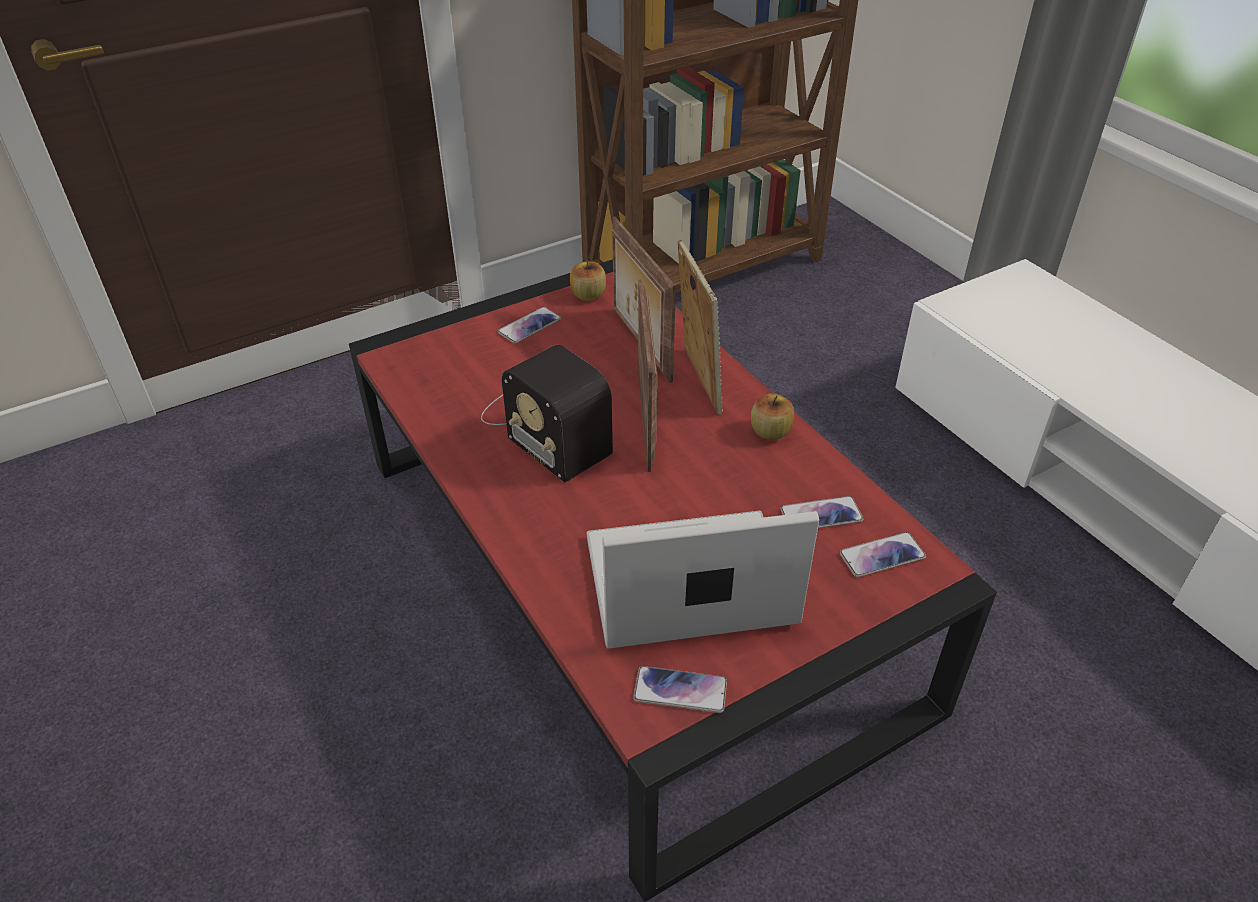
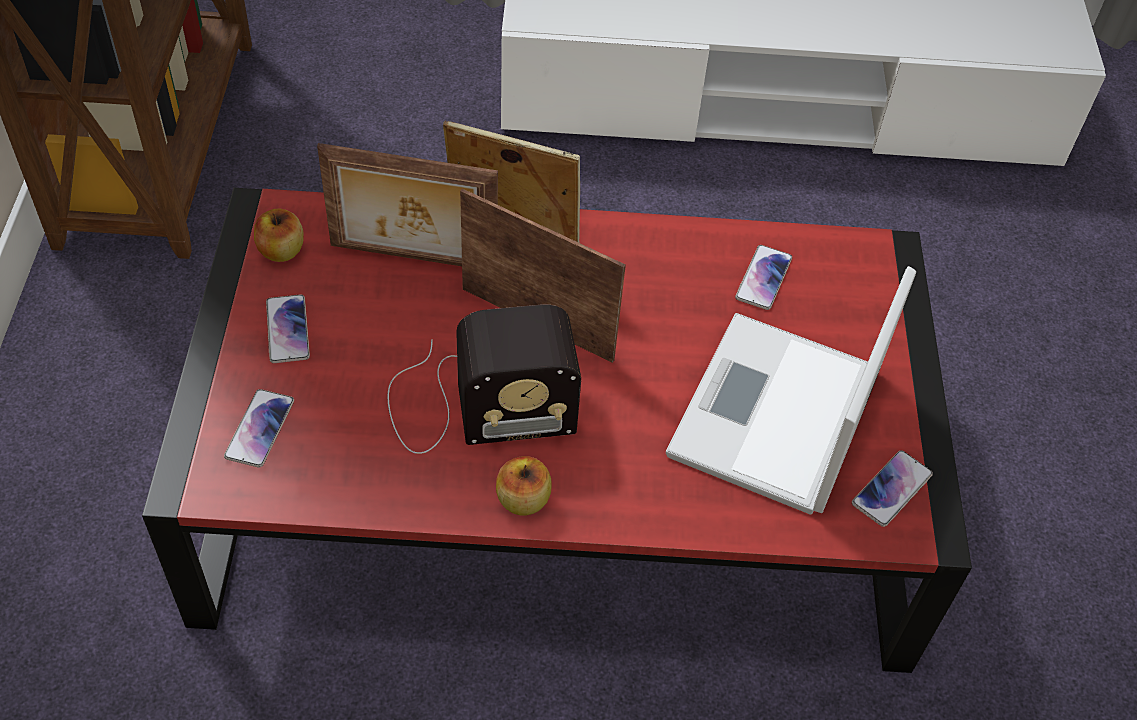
camera: 60 degrees left, 10 degrees up
apple [751,393,794,440] -> apple moved to [496,456,551,516]
phone [839,532,926,577] -> phone moved to [224,389,294,468]

